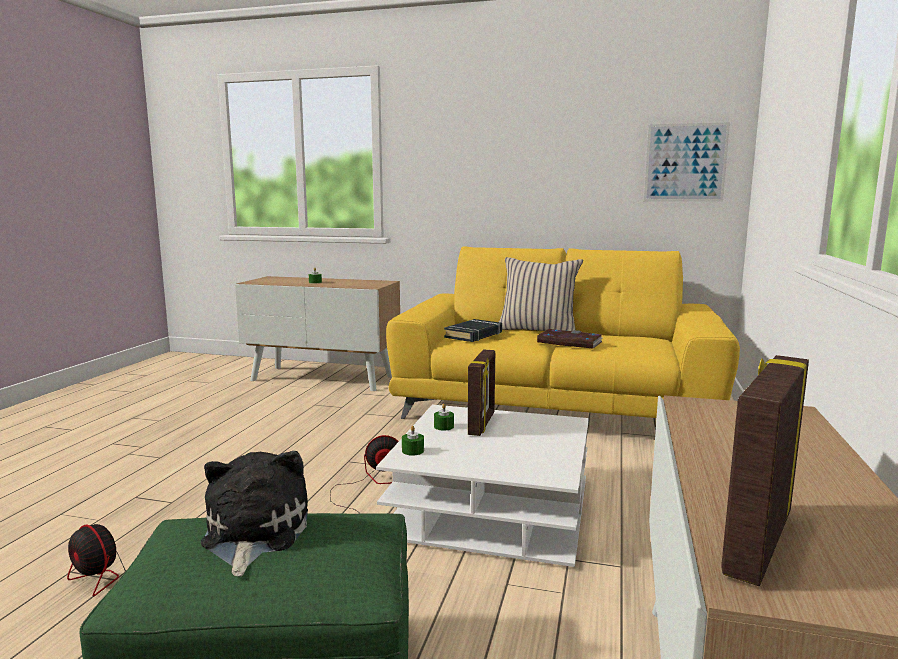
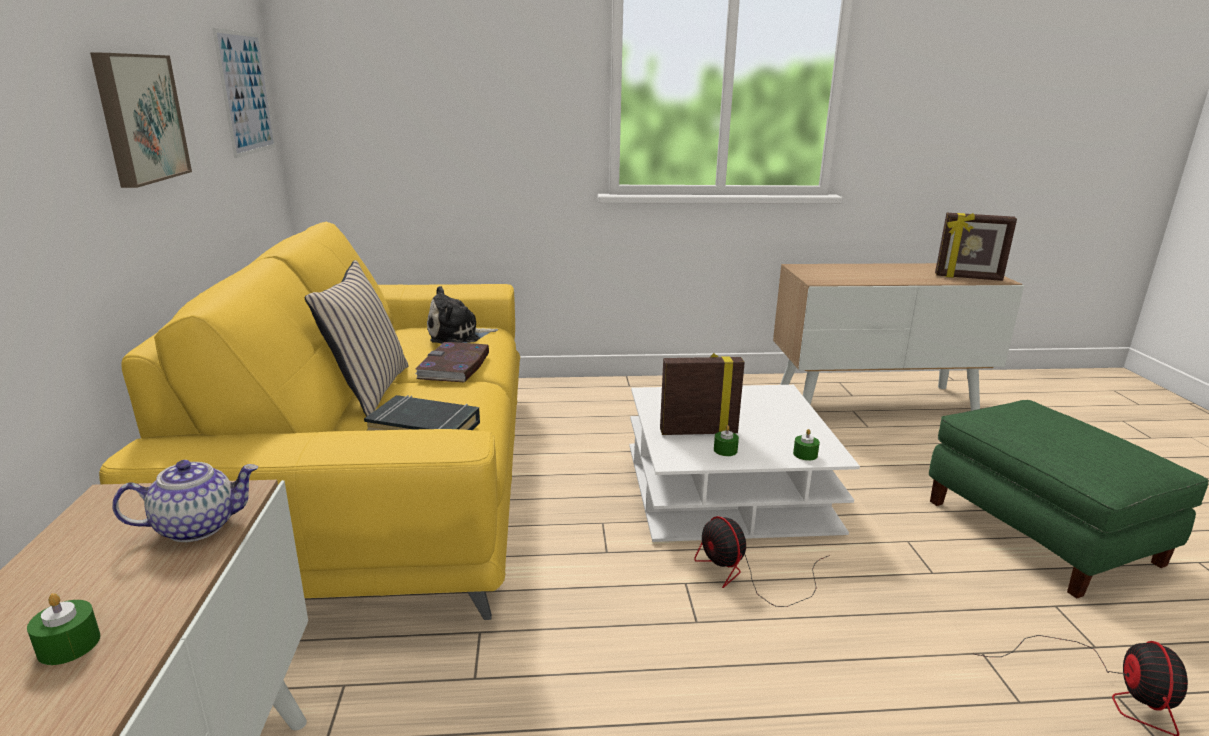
camera: 110 degrees left, 10 degrees up
plush toy [201,451,308,576] -> plush toy moved to [427,286,498,344]
none -> picture [90,52,192,188]
none -> teapot [112,460,258,542]

